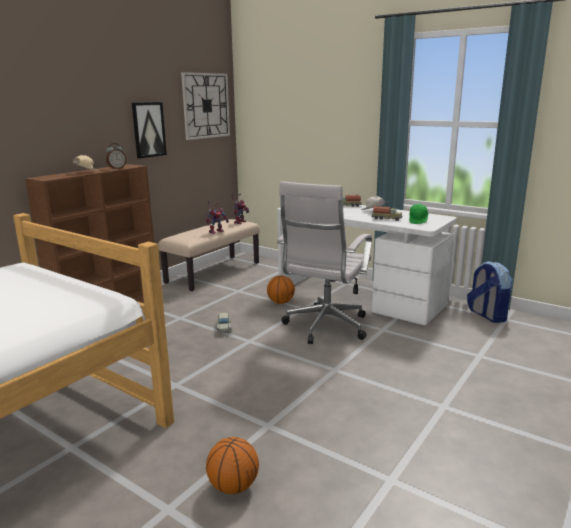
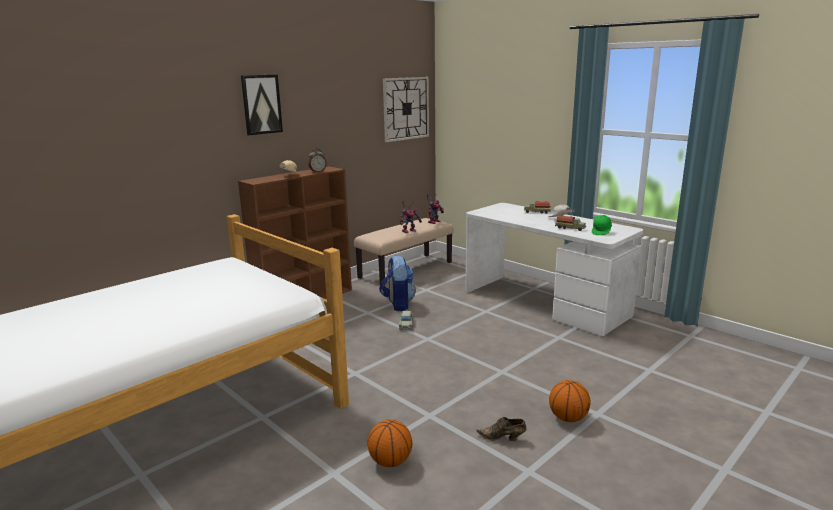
camera: 10 degrees right, 0 degrees up
picture [132,102,167,158] -> picture moved to [241,75,283,135]
basketball [267,275,295,304] -> basketball moved to [549,380,591,422]
white office chair [277,181,372,344] -> none
backpack [467,261,513,323] -> backpack moved to [379,255,416,311]
none -> brown shoe [476,417,527,441]

